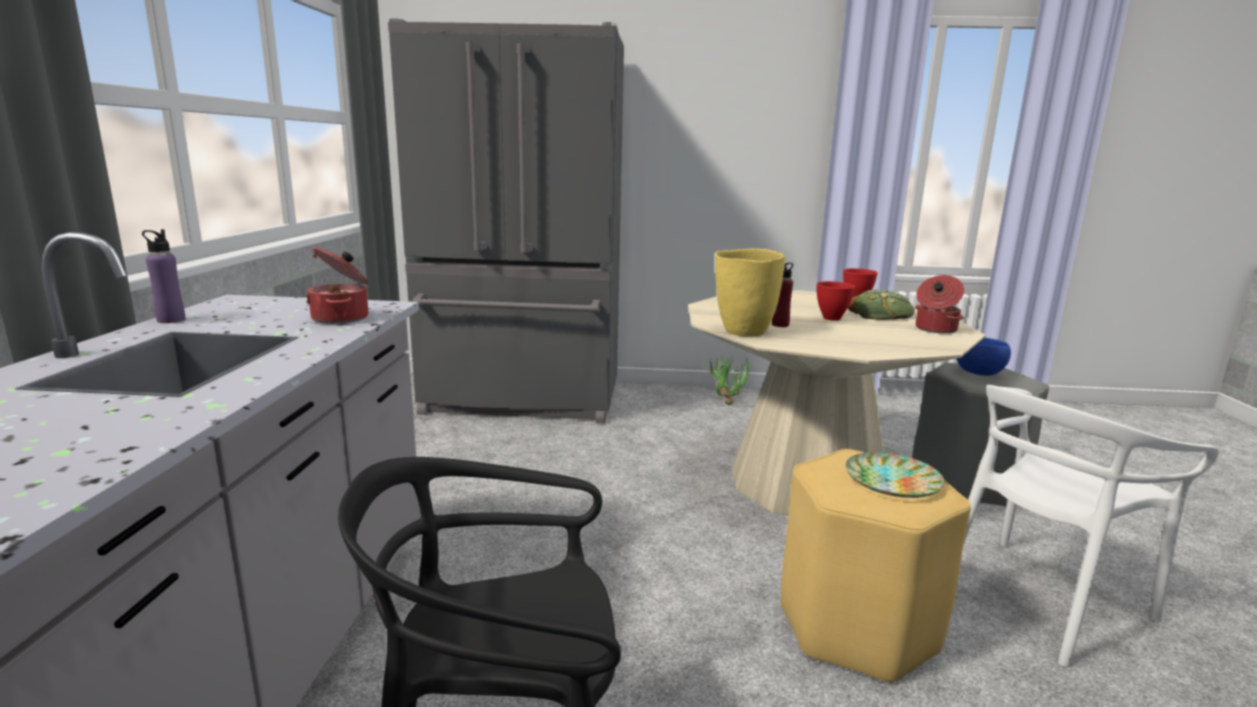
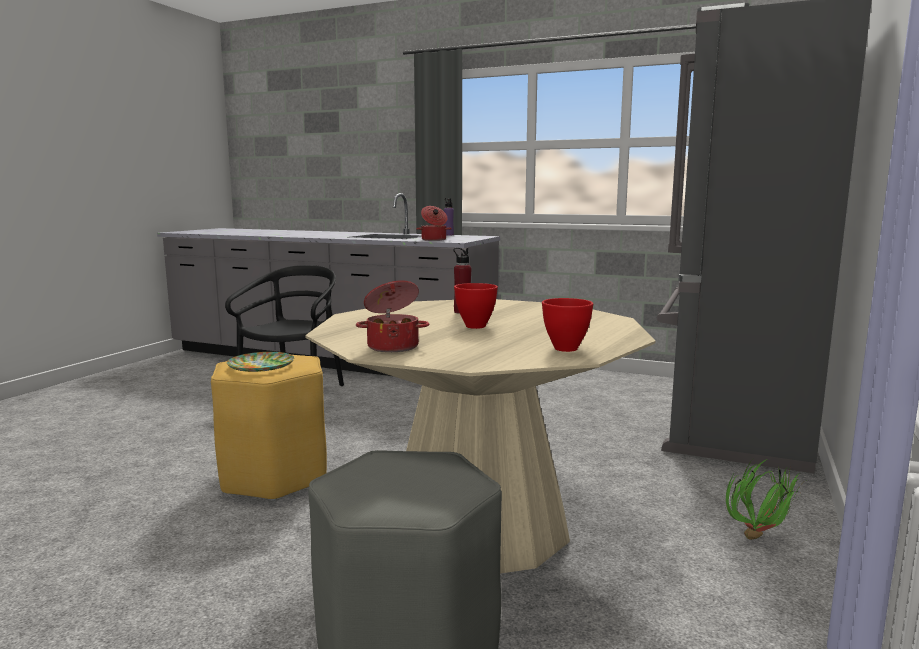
camera: 110 degrees right, 5 degrees down
yellow vase [715,248,786,337] -> none
bread [848,289,915,320] -> none
blue bowl [956,338,1011,376] -> none
white chair [963,385,1219,667] -> none

